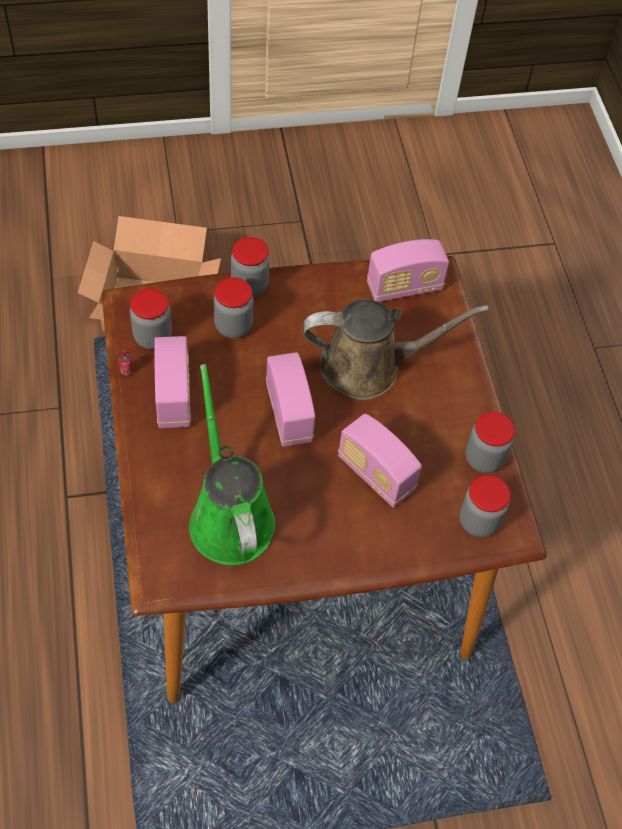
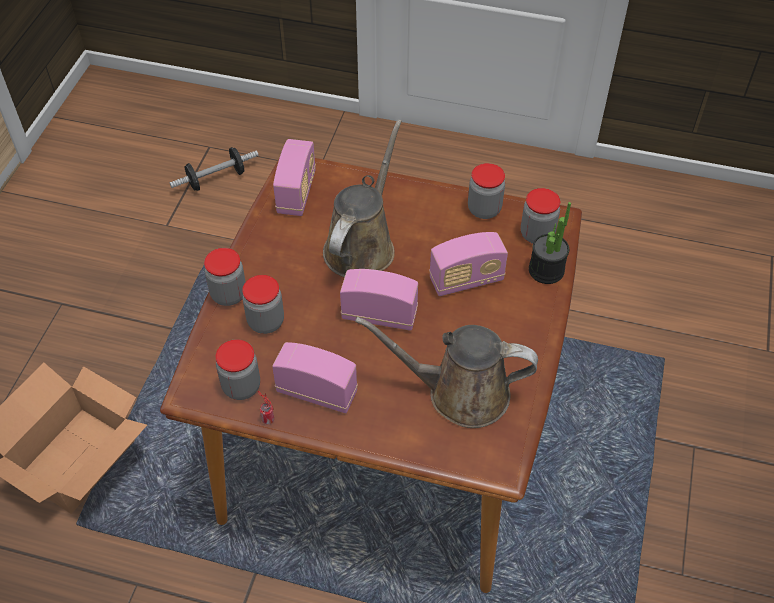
camera: 60 degrees left, 5 degrees down
green watering can [189,364,275,565] -> brown watering can [355,317,538,428]
none -> dumbbell [170,147,259,191]
none -> potted plant [529,202,571,284]

